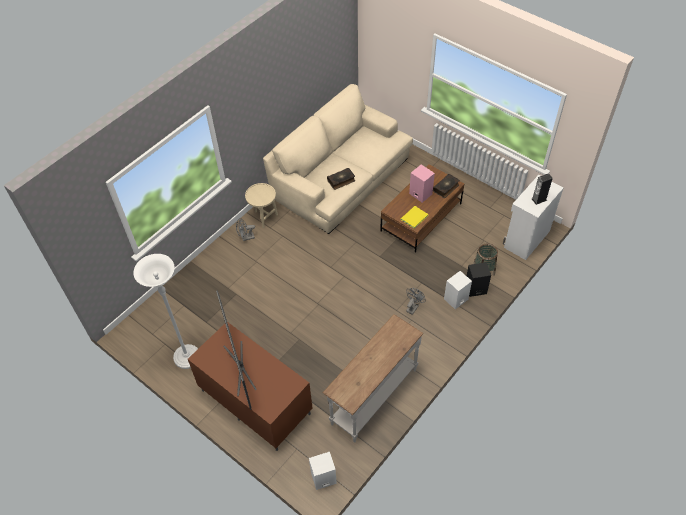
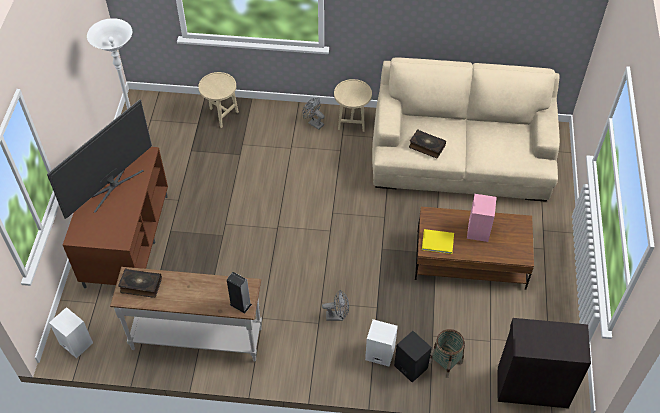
camera: 55 degrees right, 0 degrees up
book [433,174,460,198] -> book moved to [118,268,162,298]
white cabinet [503,175,563,260] -> black cabinet [497,318,591,408]
speaker [532,173,553,205] -> speaker moved to [227,272,252,314]
none -> beige side table [198,72,239,128]

